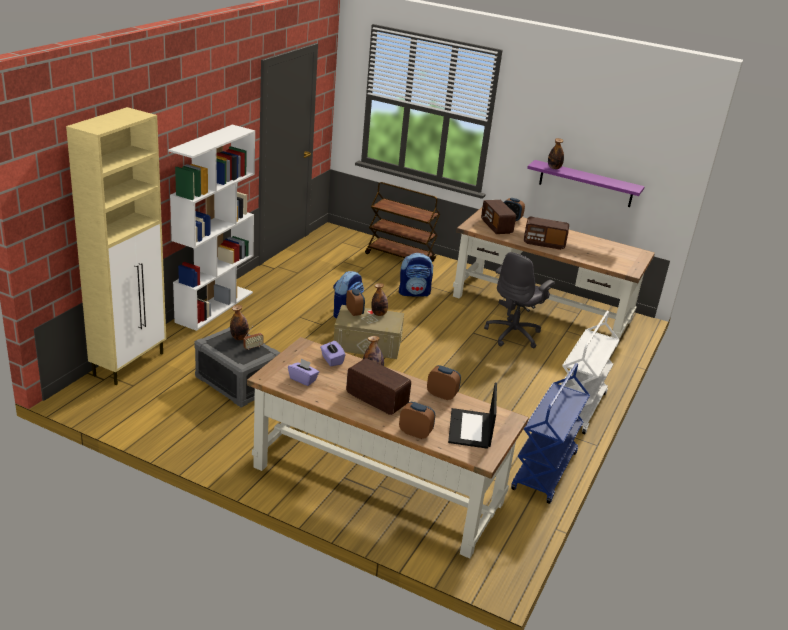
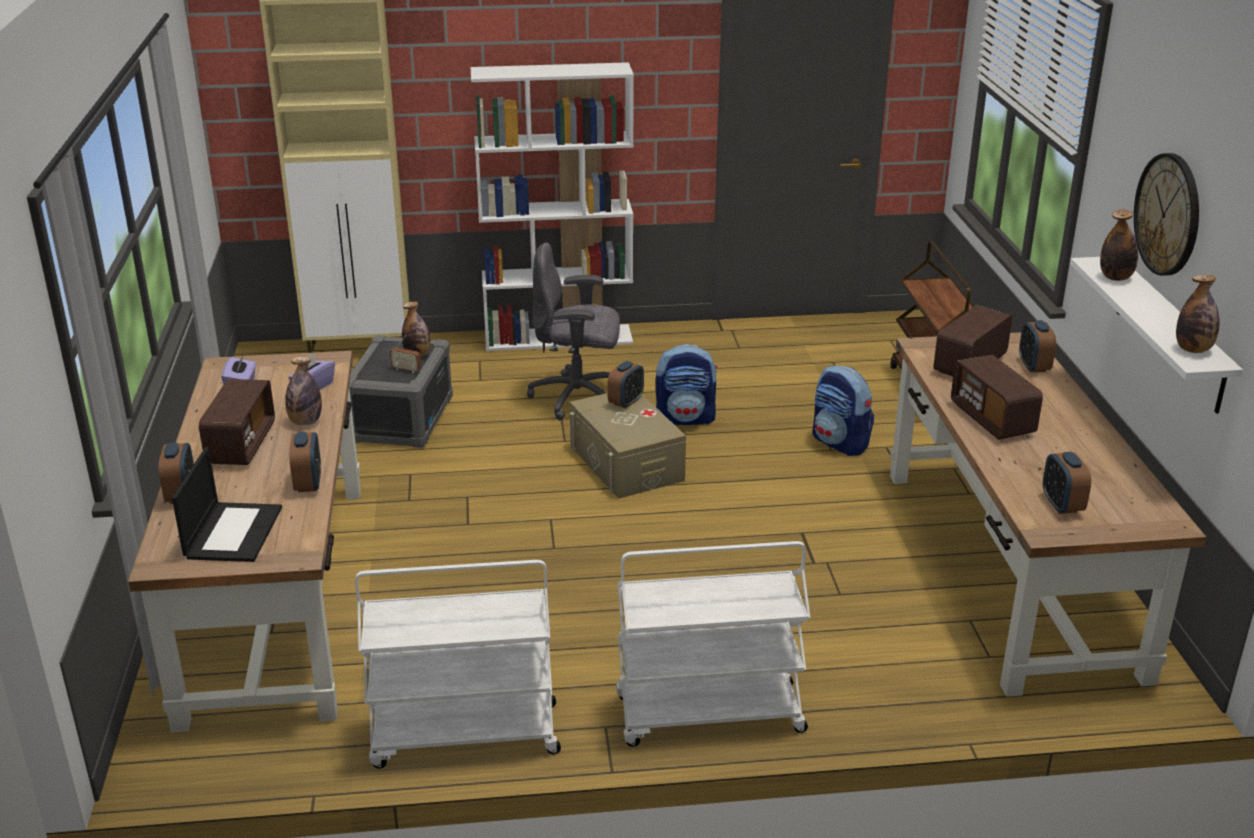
camera: 60 degrees right, 0 degrees up
bottle [371,283,388,316] -> bottle moved to [1176,275,1220,353]
laptop [448,383,497,449] -> laptop turned 120 degrees clockwise [172,447,282,562]
grey office chair [484,252,555,349] -> grey office chair moved to [527,242,620,420]
blue cart [511,363,590,504] -> white cart [355,560,561,769]
purple shelf [527,160,645,207] -> white shelf [1070,257,1243,414]
none -> alarm clock [1043,452,1091,514]
none -> wall clock [1134,153,1199,276]

